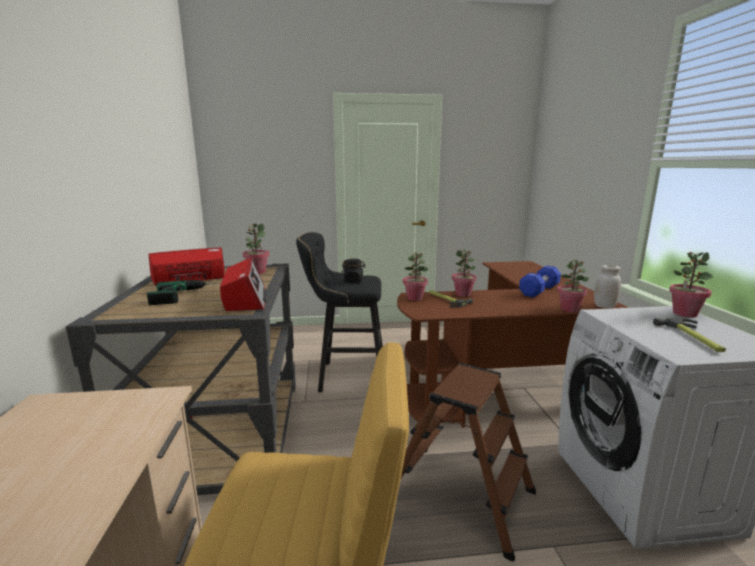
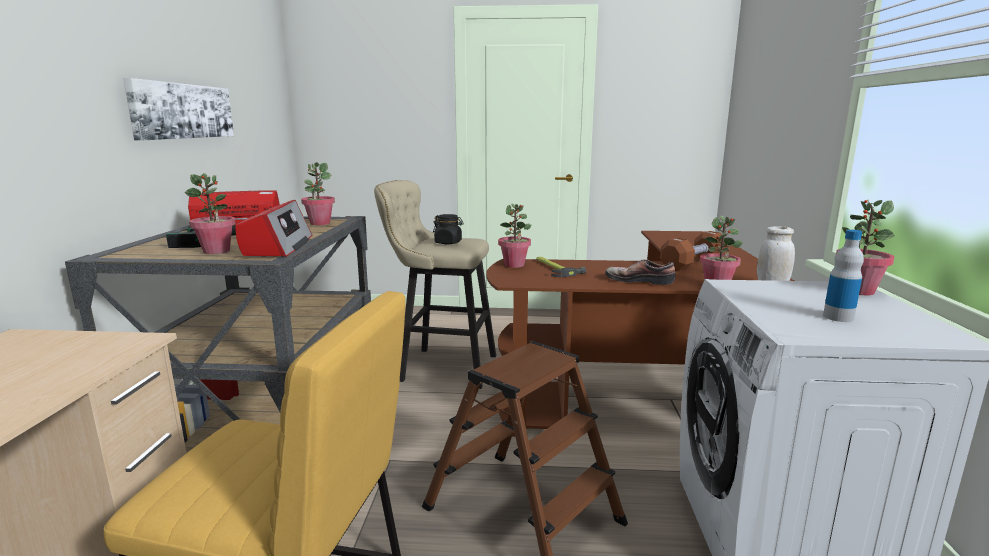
camera: 10 degrees right, 0 degrees up
black stool [296,232,383,392] -> beige stool [374,180,496,389]
potted plant [452,249,477,297] -> potted plant moved to [185,173,235,254]
blue dumbbell [519,266,561,297] -> brown dumbbell [660,231,727,271]
hammer [653,318,726,352] -> bottle [823,230,864,322]
none -> picture [123,78,234,141]
none -> shoe [605,259,675,285]

